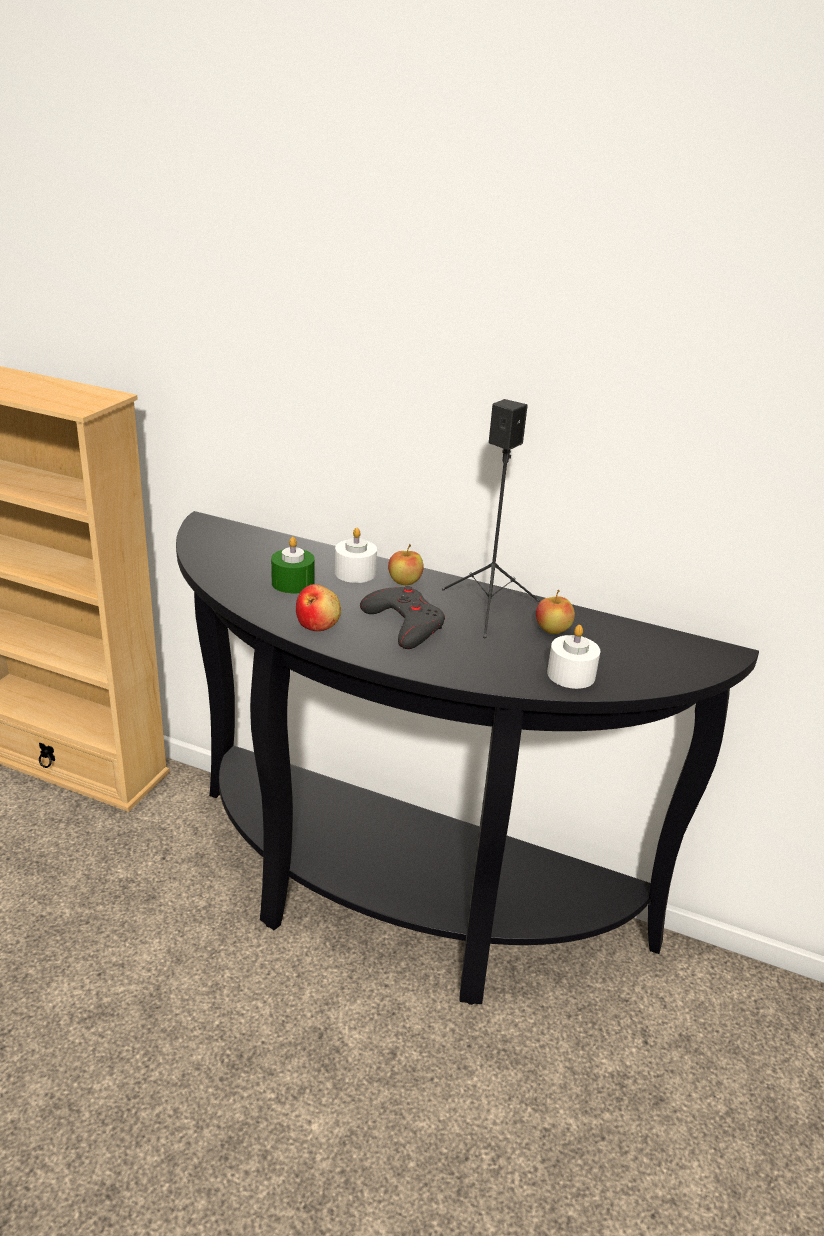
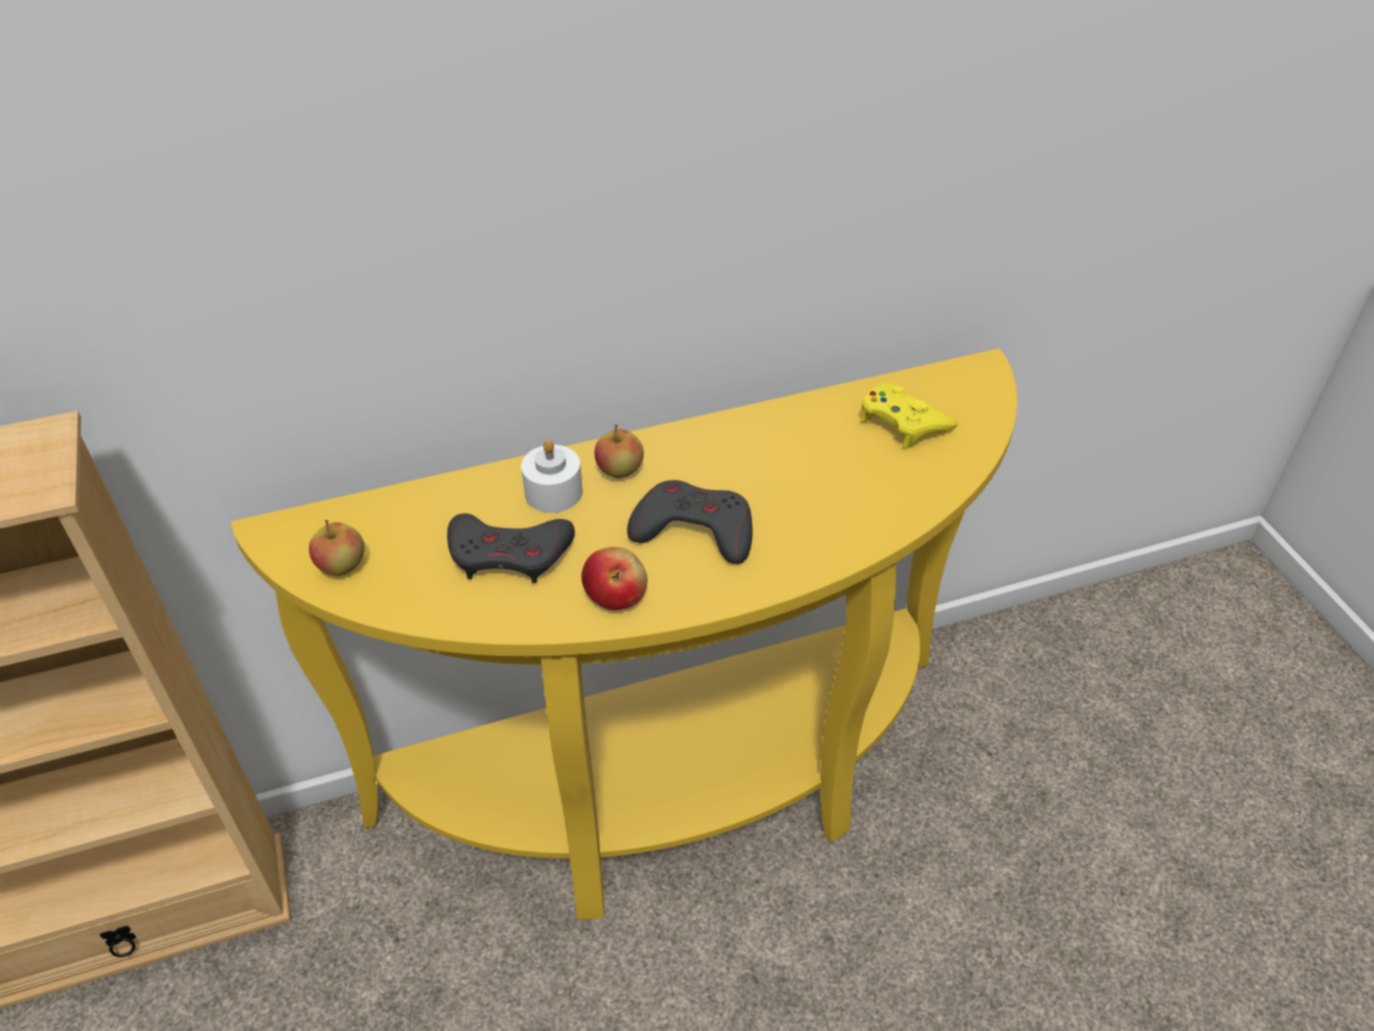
camera: 40 degrees left, 15 degrees up
black console table [176,511,759,1005] -> yellow console table [231,348,1017,920]
green candle [271,537,315,594] -> grey game controller [447,514,575,583]
black speaker [442,399,540,638] -> none
apple [536,590,575,634] -> apple moved to [309,520,365,576]
white candle [547,625,601,689] -> none
none -> yellow game controller [860,382,958,448]

